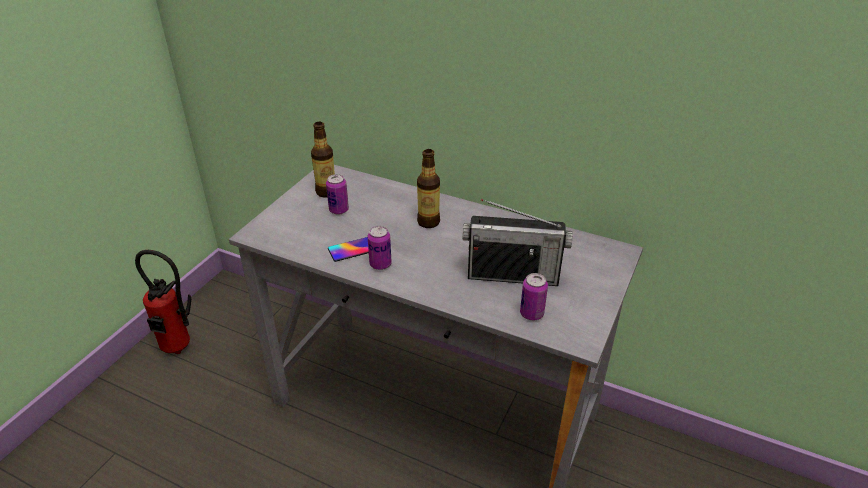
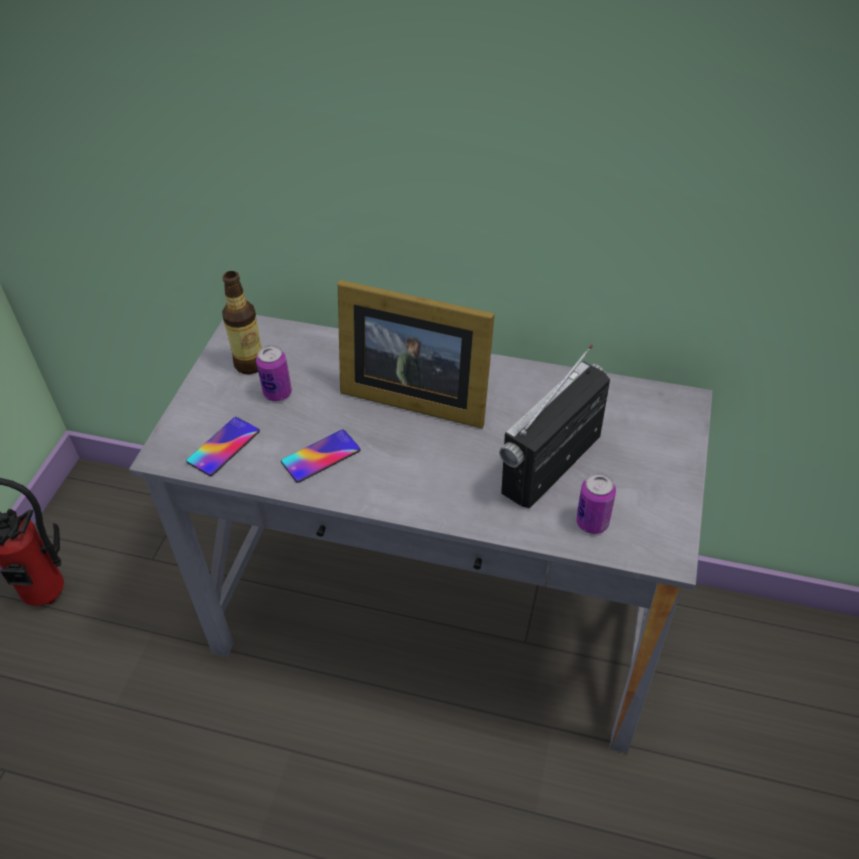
camera: 10 degrees left, 10 degrees up
can [368,226,392,270] -> none
bottle [417,149,440,228] -> picture frame [338,280,495,428]
radio [462,199,573,286] -> radio turned 135 degrees clockwise [499,345,610,508]
none -> phone [186,417,260,476]

